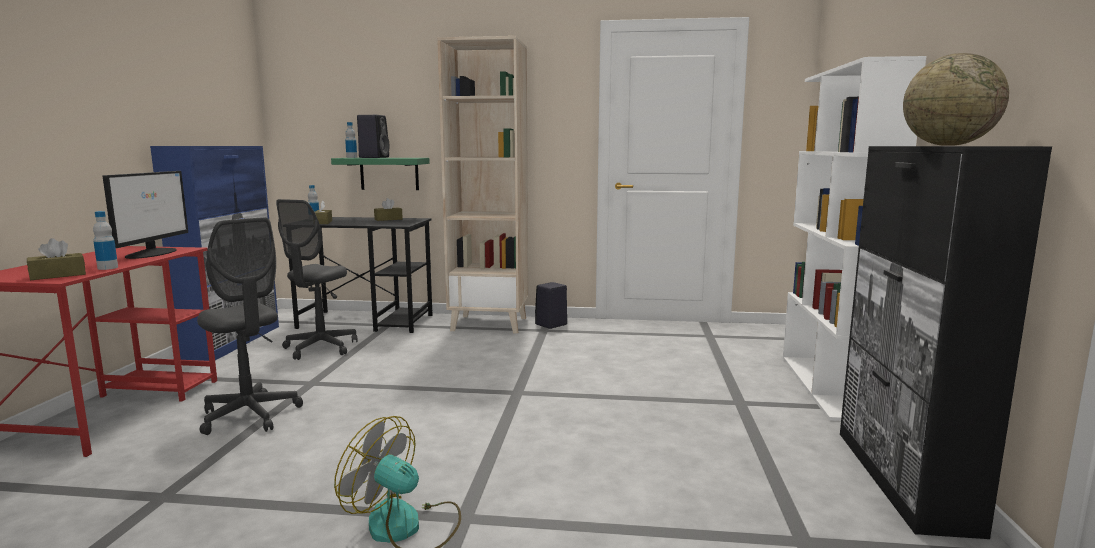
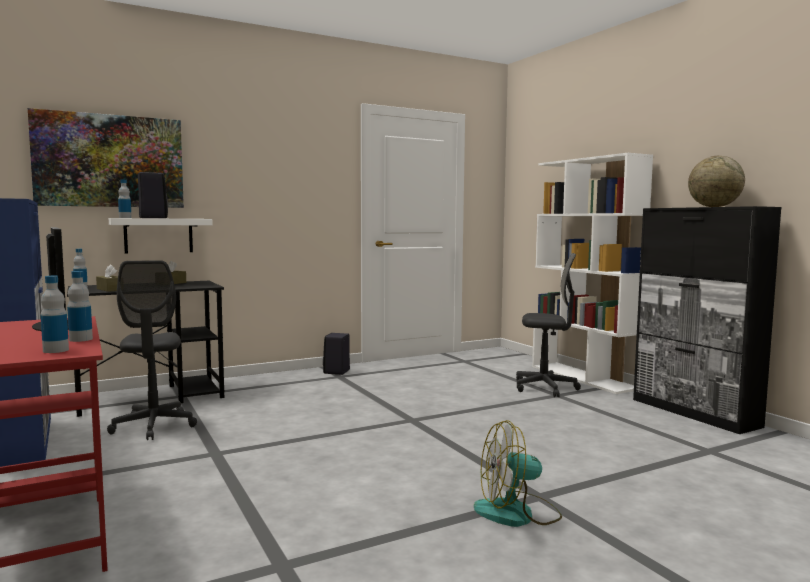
camera: 35 degrees left, 5 degrees down
brown tissue box [27,238,86,280] -> bottle [41,276,69,353]
grey office chair [197,217,303,435] -> grey office chair moved to [516,253,581,397]
green shelf [331,158,430,190] -> white shelf [109,218,213,254]
beige bookcase [437,36,528,334] -> none
none -> picture [28,108,184,208]

